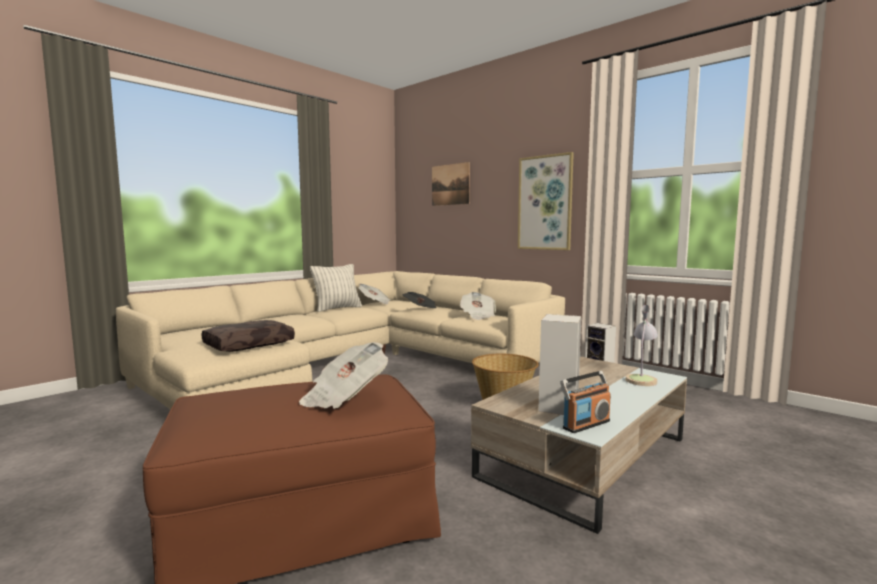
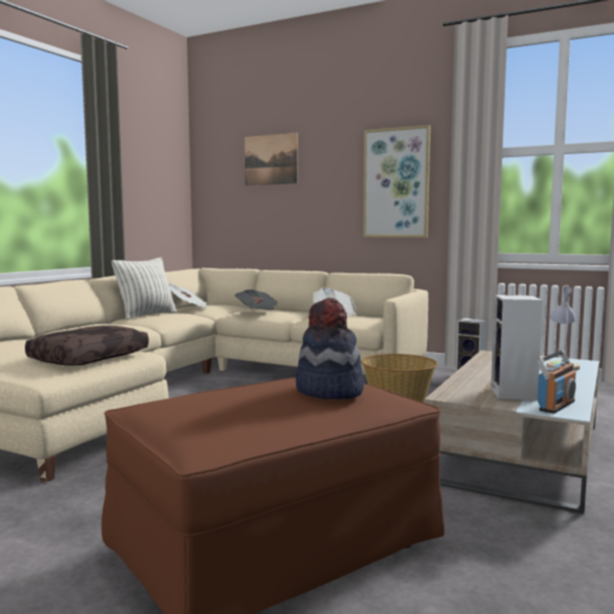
camera: 15 degrees left, 0 degrees up
newspaper [299,342,388,409] -> hat [296,299,364,399]

